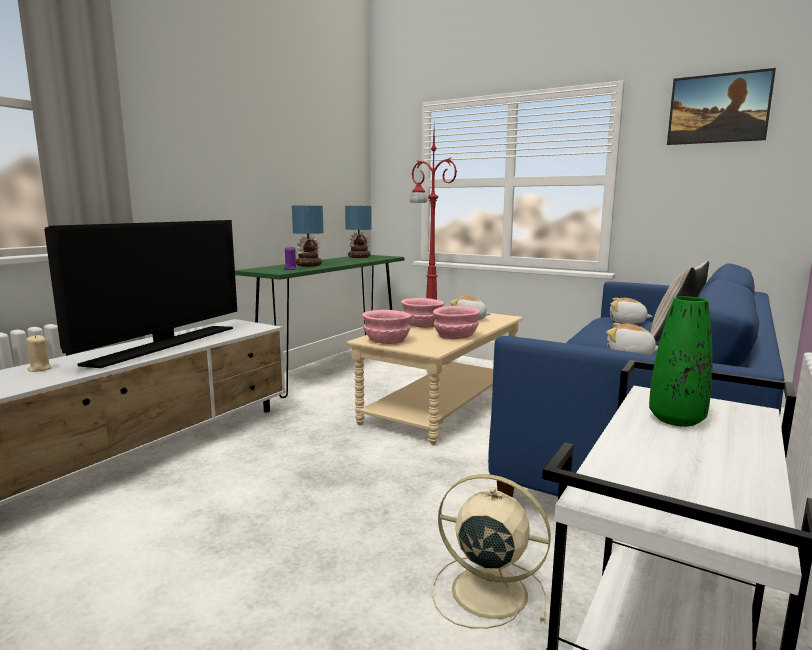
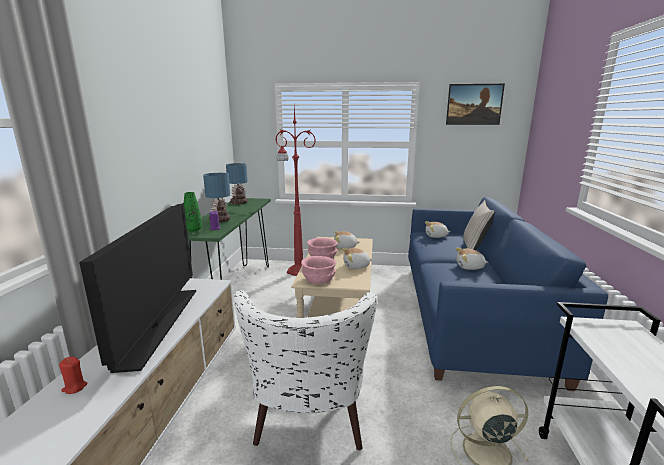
camera: 25 degrees left, 5 degrees up
beige candle [27,335,52,372] -> red candle [59,357,88,394]
pink bowl [433,306,480,339] -> plush toy [342,248,373,269]
green vase [649,296,713,427] -> green vase moved to [184,192,202,231]
none -> white armchair [234,290,378,450]

